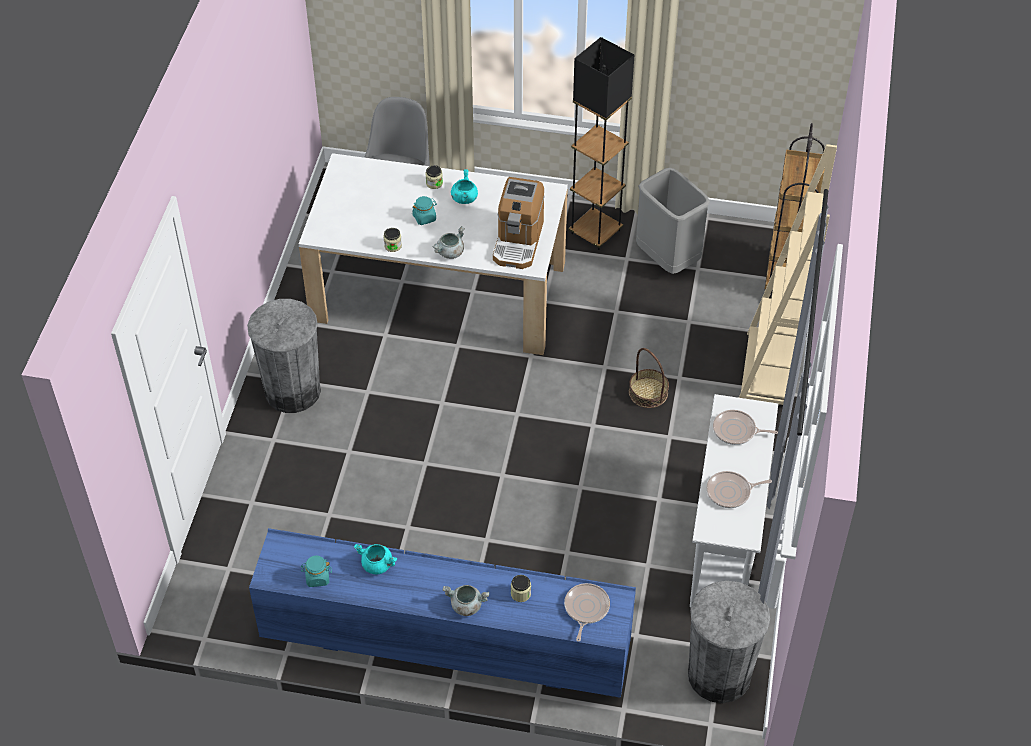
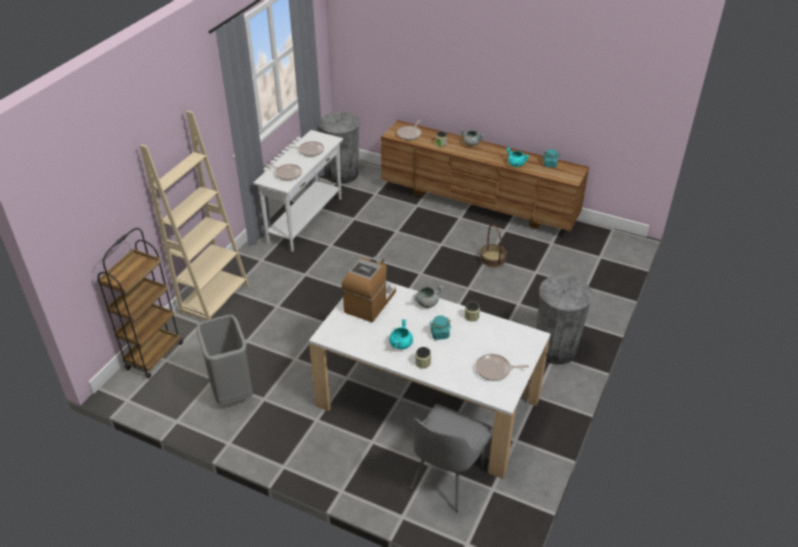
camera: 165 degrees left, 10 degrees down
blue cabinet [249,528,636,698] -> brown cabinet [381,120,589,231]
black floor lamp [569,37,634,250] -> none
basket [629,348,669,408] -> basket moved to [480,224,507,268]
none -> frying pan [475,354,529,381]

